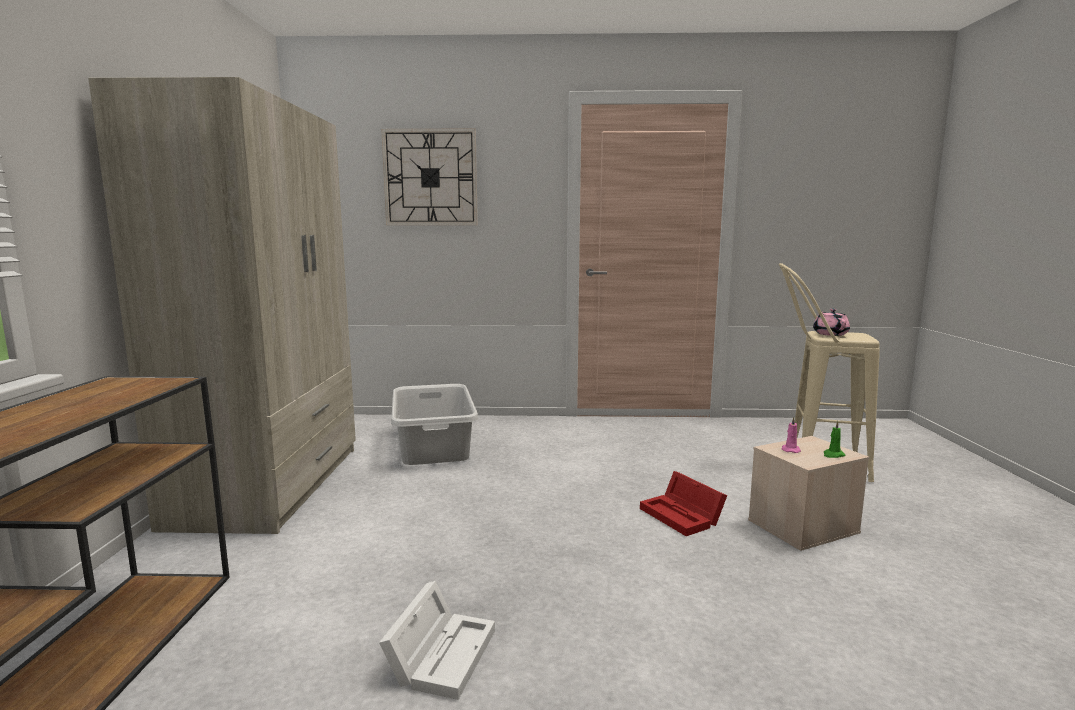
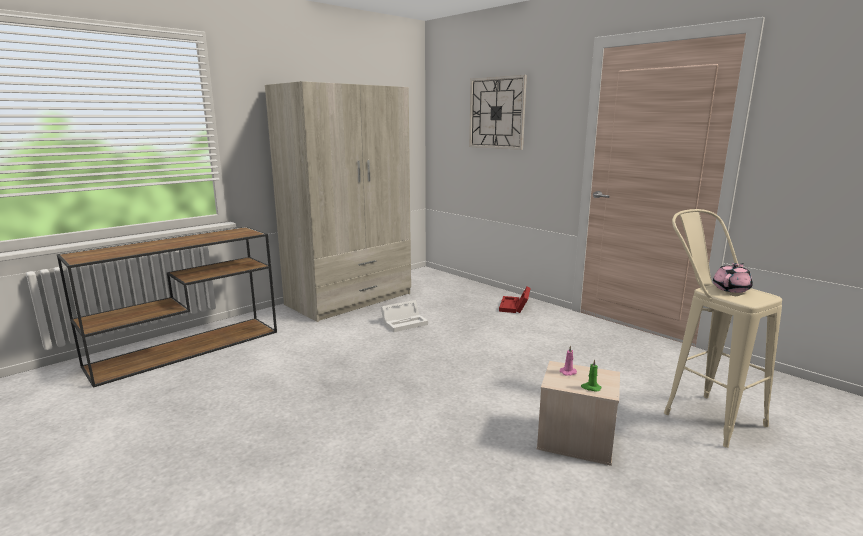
camera: 45 degrees right, 5 degrees up
white storage box [379,581,495,700] -> white storage box moved to [381,300,428,332]
grey laundry basket [391,384,478,465] -> none
red storage box [640,471,727,536] -> red storage box moved to [499,287,531,313]

